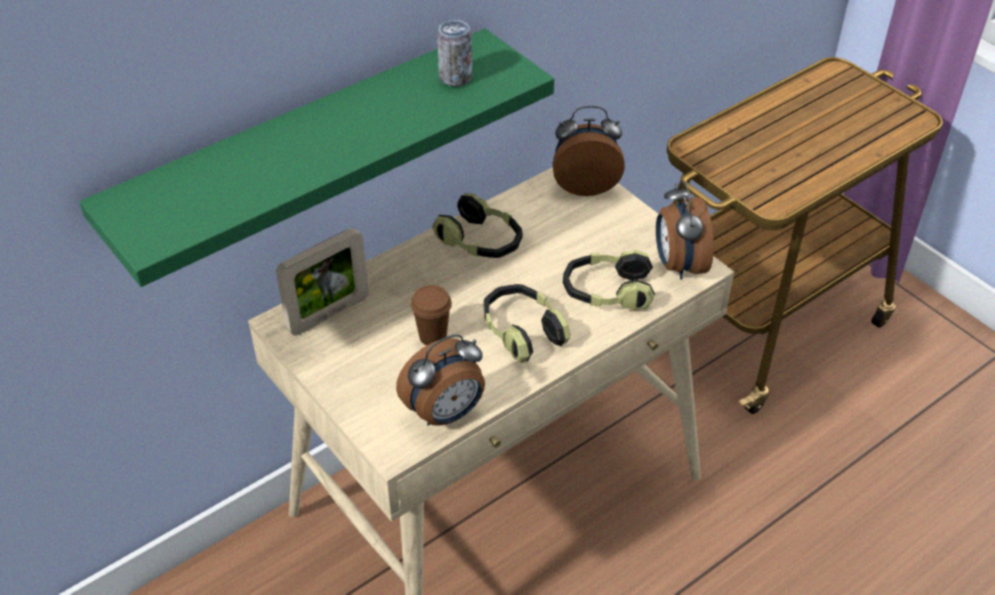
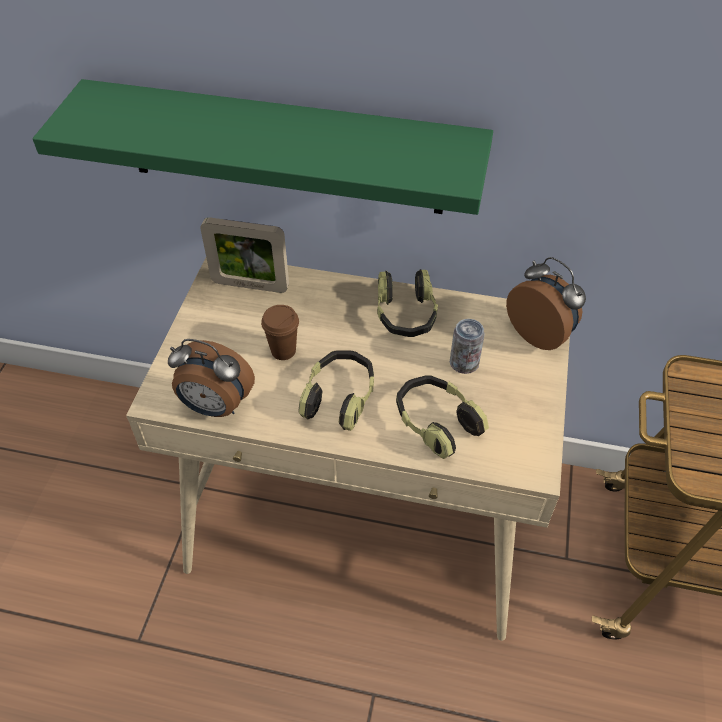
camera: 50 degrees right, 5 degrees up
can [437,20,472,87] -> can moved to [450,319,485,374]
alarm clock [656,181,714,280] -> none

